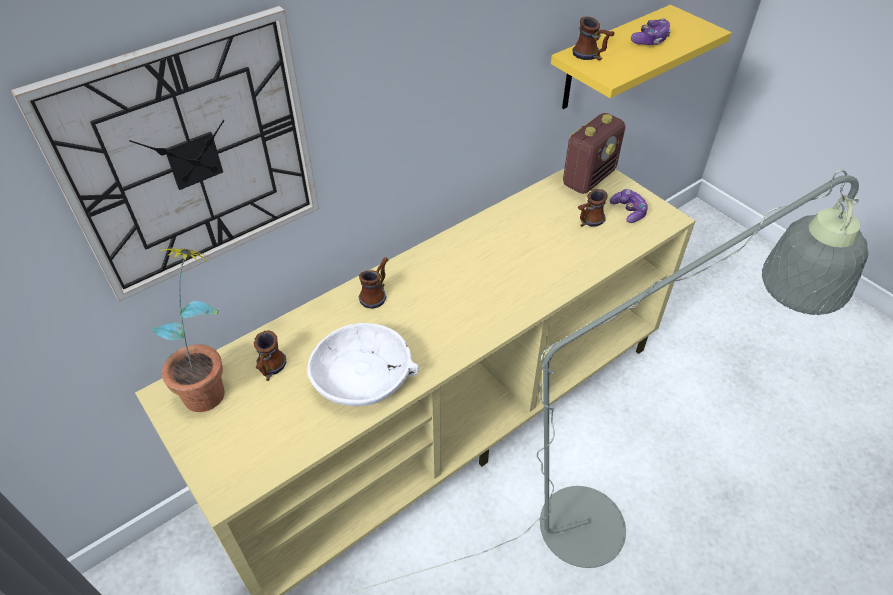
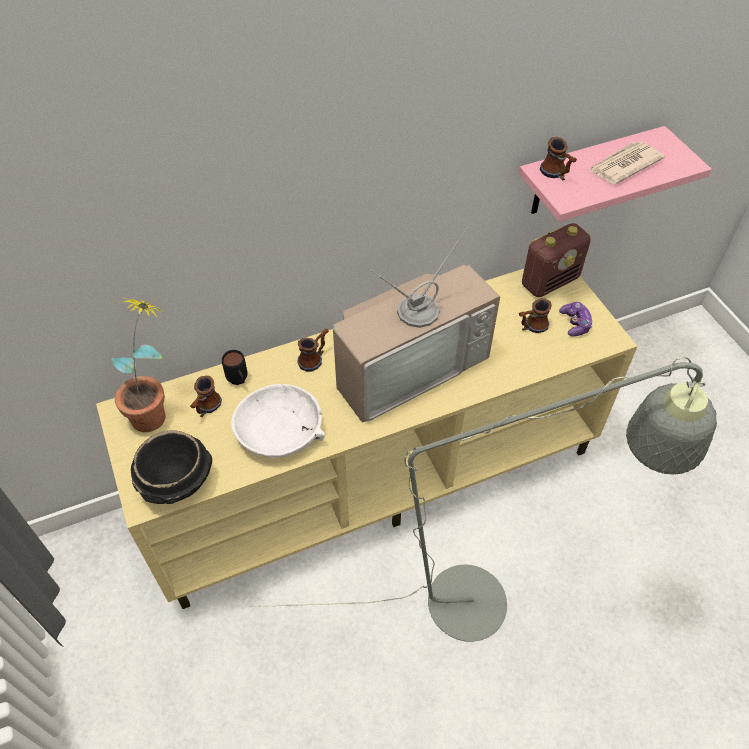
camera: 15 degrees right, 5 degrees up
wall clock [11,6,319,302] -> none
yellow shelf [551,5,731,109] -> pink shelf [519,126,711,222]
game controller [631,18,671,45] -> newspaper [589,141,665,184]
none -> black bowl [131,430,212,504]
none -> black mug [222,350,248,385]
none -> television [333,227,500,423]

